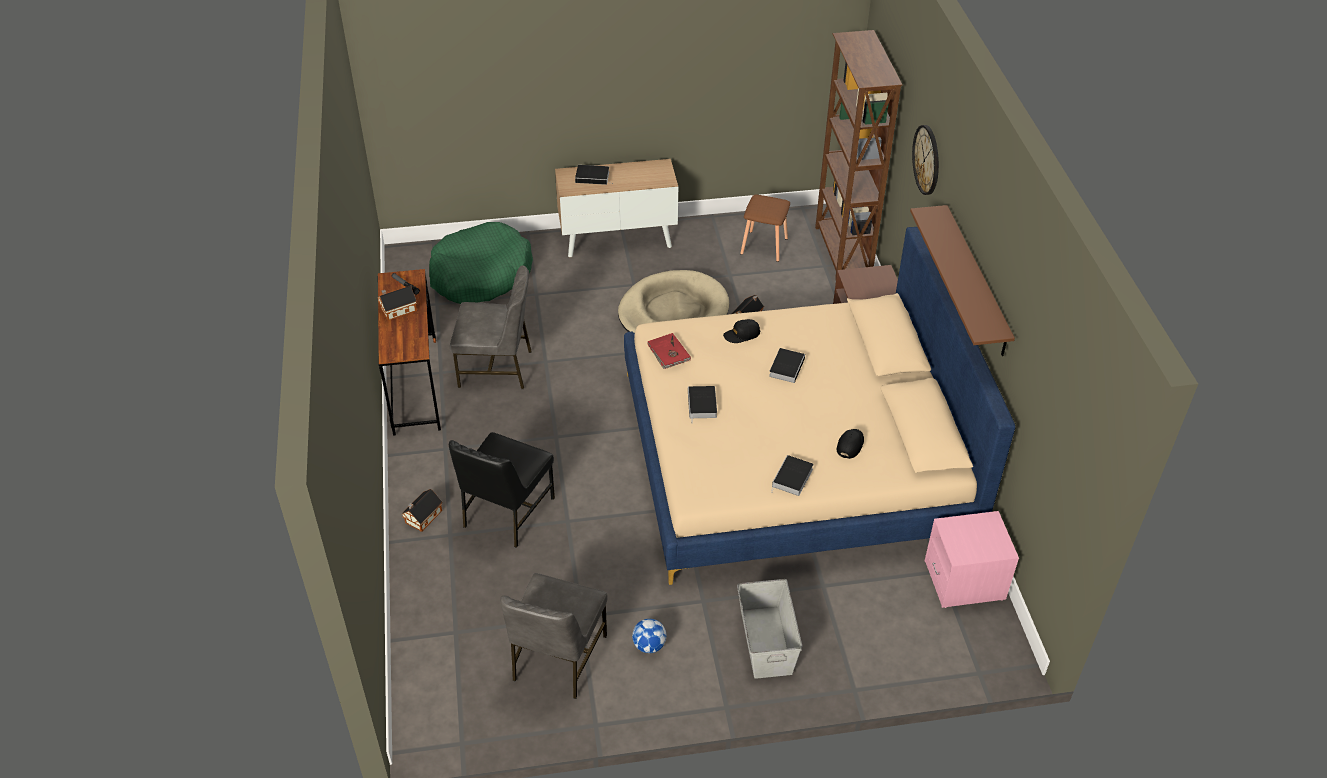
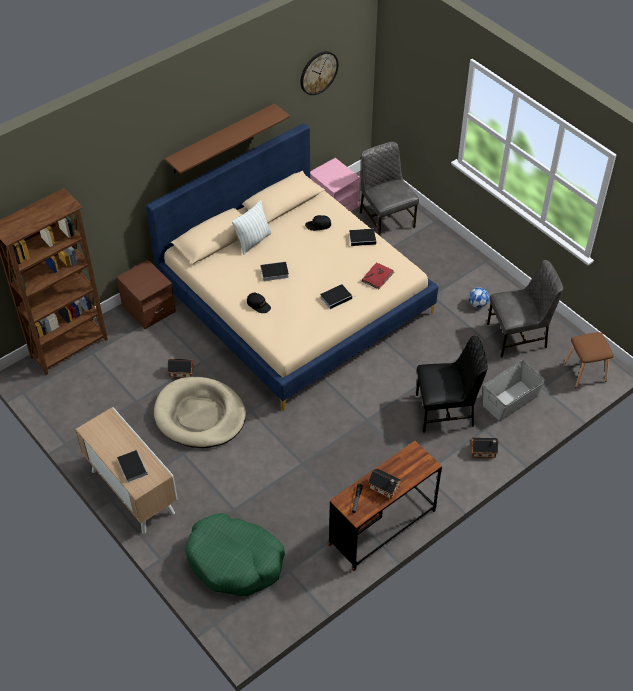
camera: 120 degrees left, 5 degrees up
grey chair [450,265,532,389] -> grey chair moved to [360,142,419,236]
red book [647,333,691,369] -> red book moved to [362,263,395,289]
grey storage box [737,579,802,679] -> grey storage box moved to [483,360,545,421]
brown stool [740,195,790,262] -> brown stool moved to [564,332,613,388]
wall clock [912,125,939,195] -> wall clock moved to [300,51,338,95]
none -> pillow [232,200,272,255]

